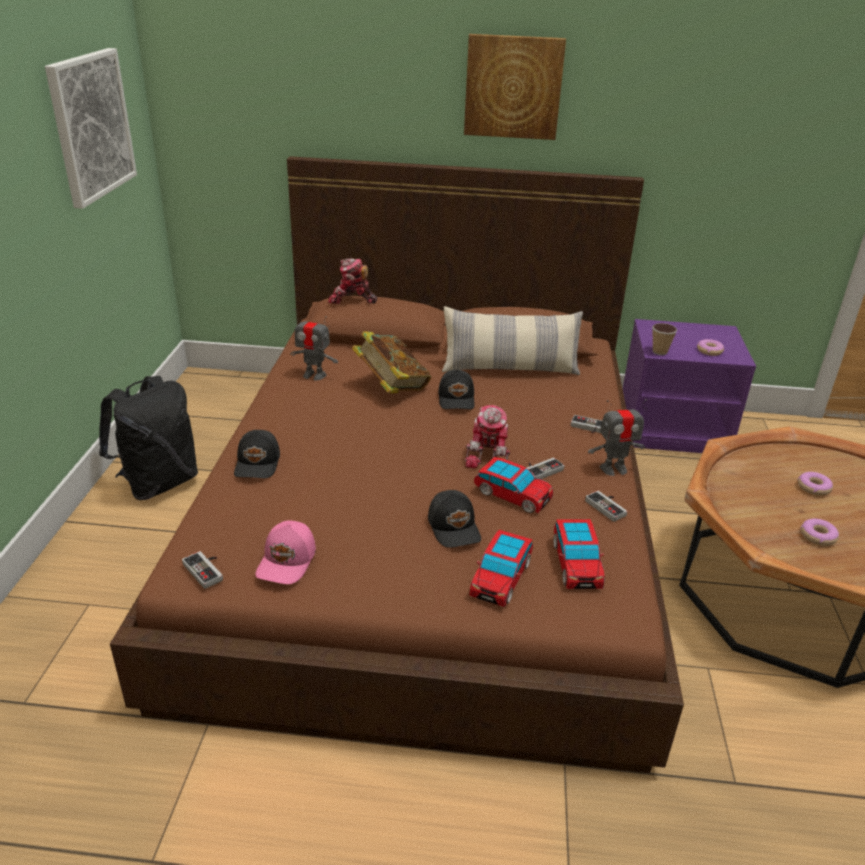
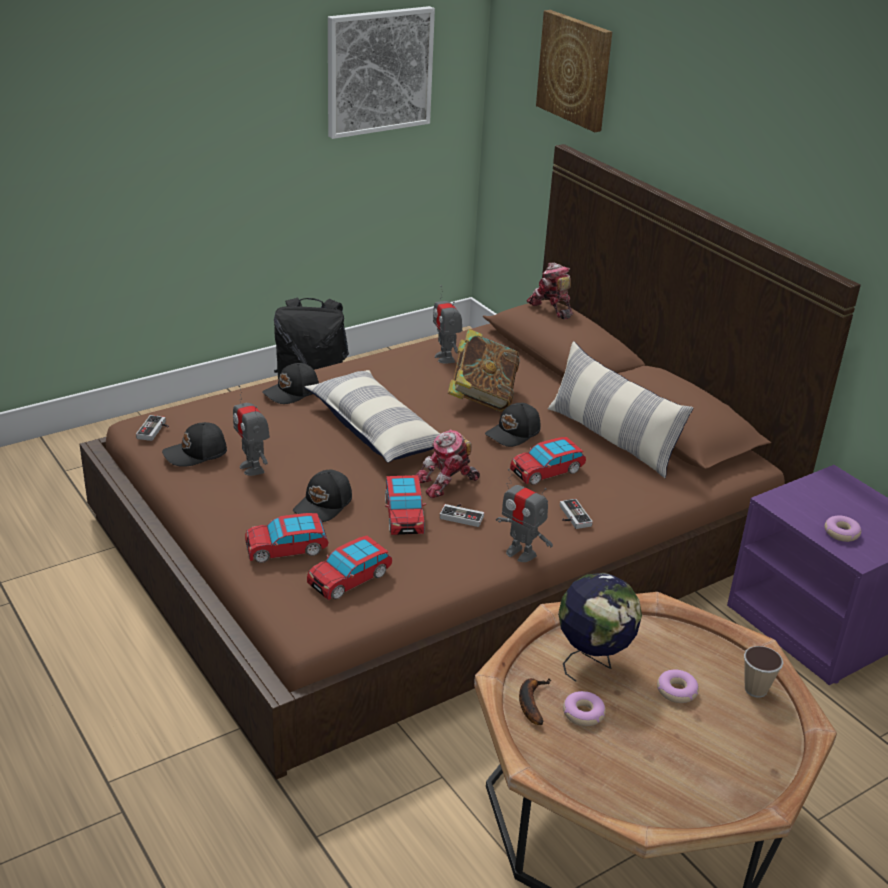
camera: 50 degrees right, 0 degrees up
pink cap [255,520,316,584] -> black cap [162,422,227,467]
picture [464,34,566,140] -> picture moved to [536,10,612,132]
game controller [585,491,627,522] -> none
cup [652,323,677,355] -> cup moved to [744,646,783,698]
none -> toy robot [233,385,270,476]
none -> pillow [305,370,440,463]
none -> toy car [510,437,586,485]
none -> banana [519,678,552,725]
none -> globe [558,573,642,682]

